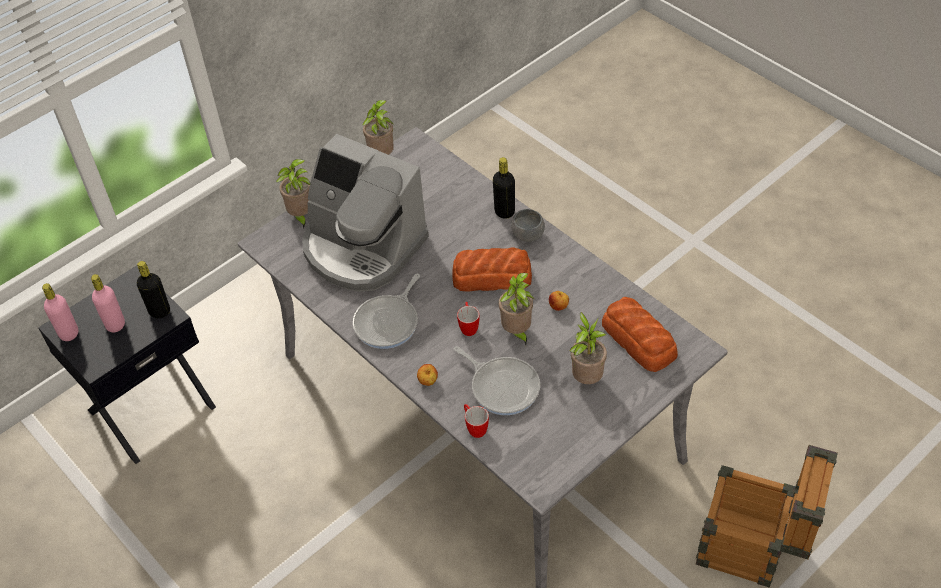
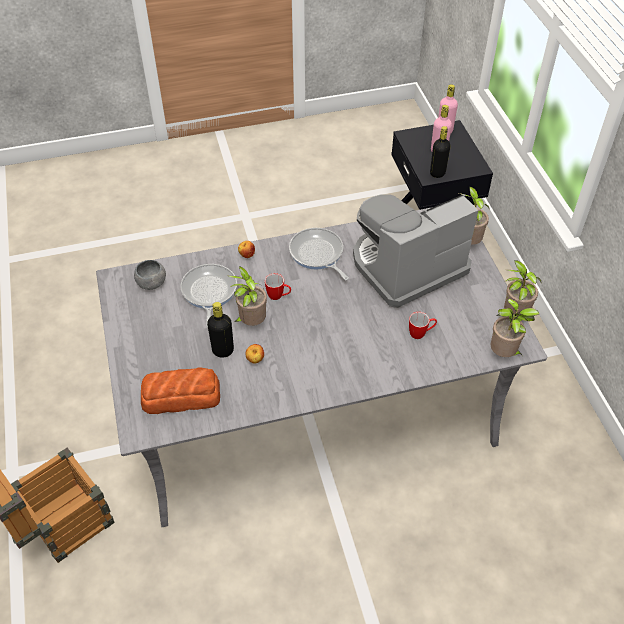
camera: 115 degrees right, 0 degrees up
bread [452,247,532,292] -> none
frying pan [454,346,540,415] -> frying pan turned 105 degrees clockwise [180,264,237,328]
mug [464,404,489,438] -> mug moved to [409,312,437,339]
black bottle [493,157,515,219] -> black bottle moved to [207,302,234,358]
grey bowl [511,209,545,242] -> grey bowl moved to [134,260,166,290]
potted plant [570,312,607,384] -> potted plant moved to [491,298,539,357]

